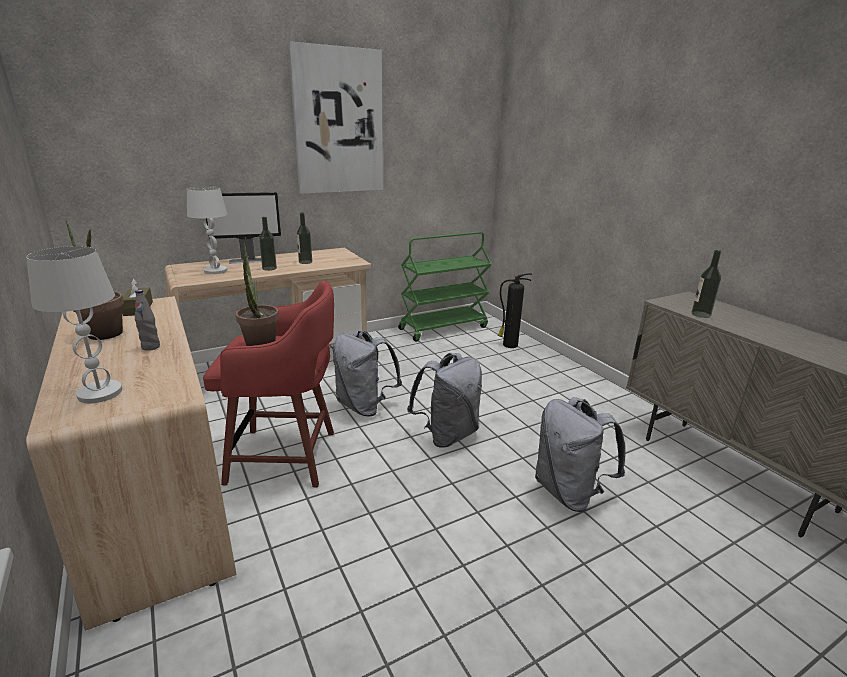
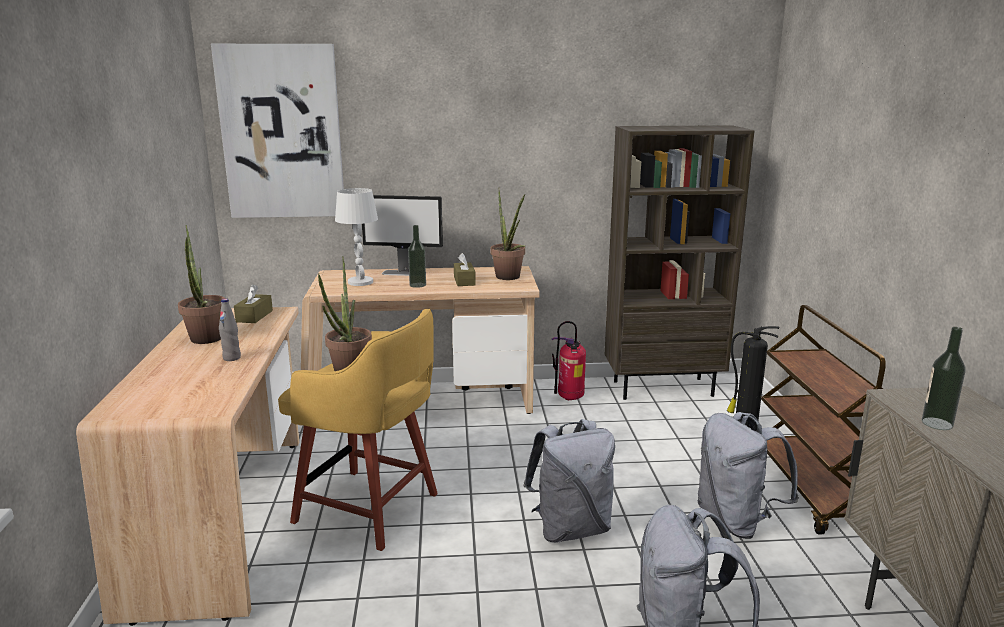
camera: 25 degrees right, 5 degrees down
white table lamp [26,246,122,403] -> none
red stool [203,281,334,487] -> yellow stool [278,308,438,551]
picture [288,41,383,194] -> picture moved to [211,44,344,218]
bottle [297,213,312,264] -> brown tissue box [454,253,476,286]
grey backpack [333,331,402,416] -> grey backpack moved to [697,412,799,539]
green cart [398,232,492,342] -> brown bookcase [605,125,755,400]
none -> potted plant [491,188,526,280]
none -> fire extinguisher [551,321,586,400]
none -> brown cart [761,305,886,535]

